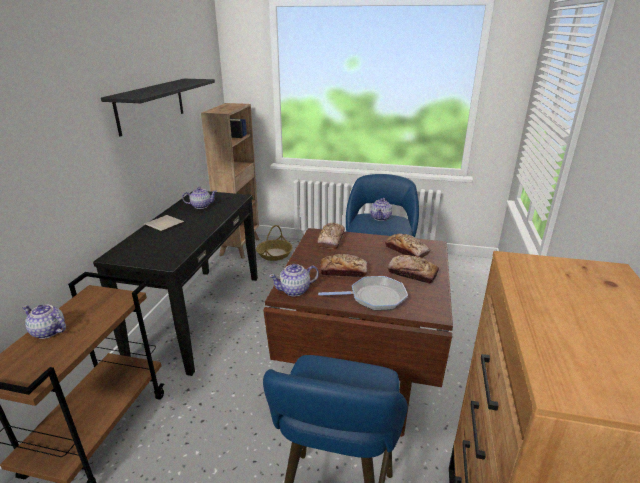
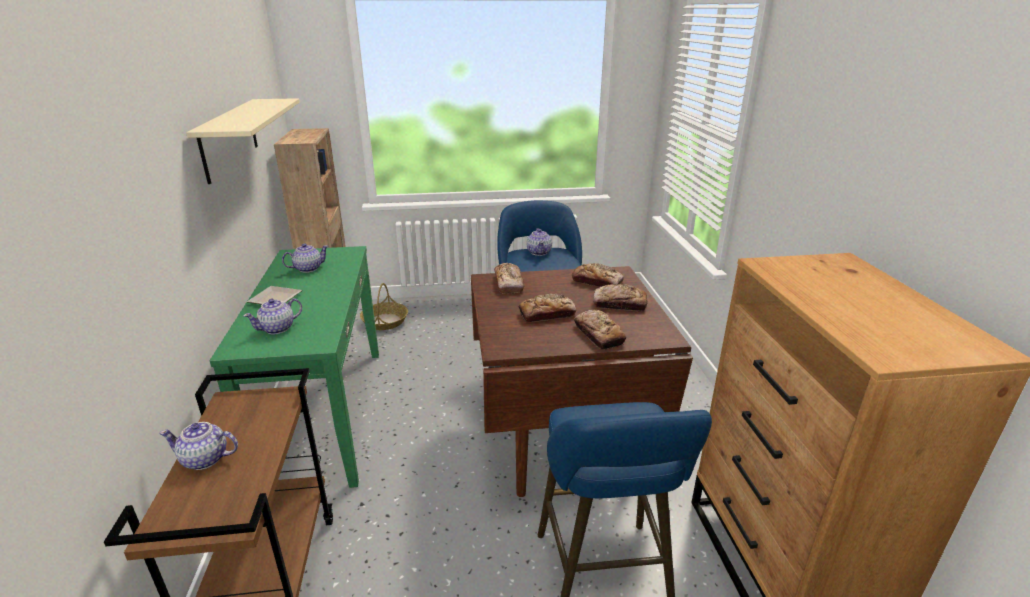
camera: 20 degrees left, 0 degrees up
black console table [93,191,258,376] -> green console table [210,246,379,488]
black shelf [101,79,215,137] -> beige shelf [186,98,300,184]
teapot [269,264,319,296] -> teapot moved to [243,298,302,334]
frying pan [318,276,408,311] -> bread [574,310,626,350]

